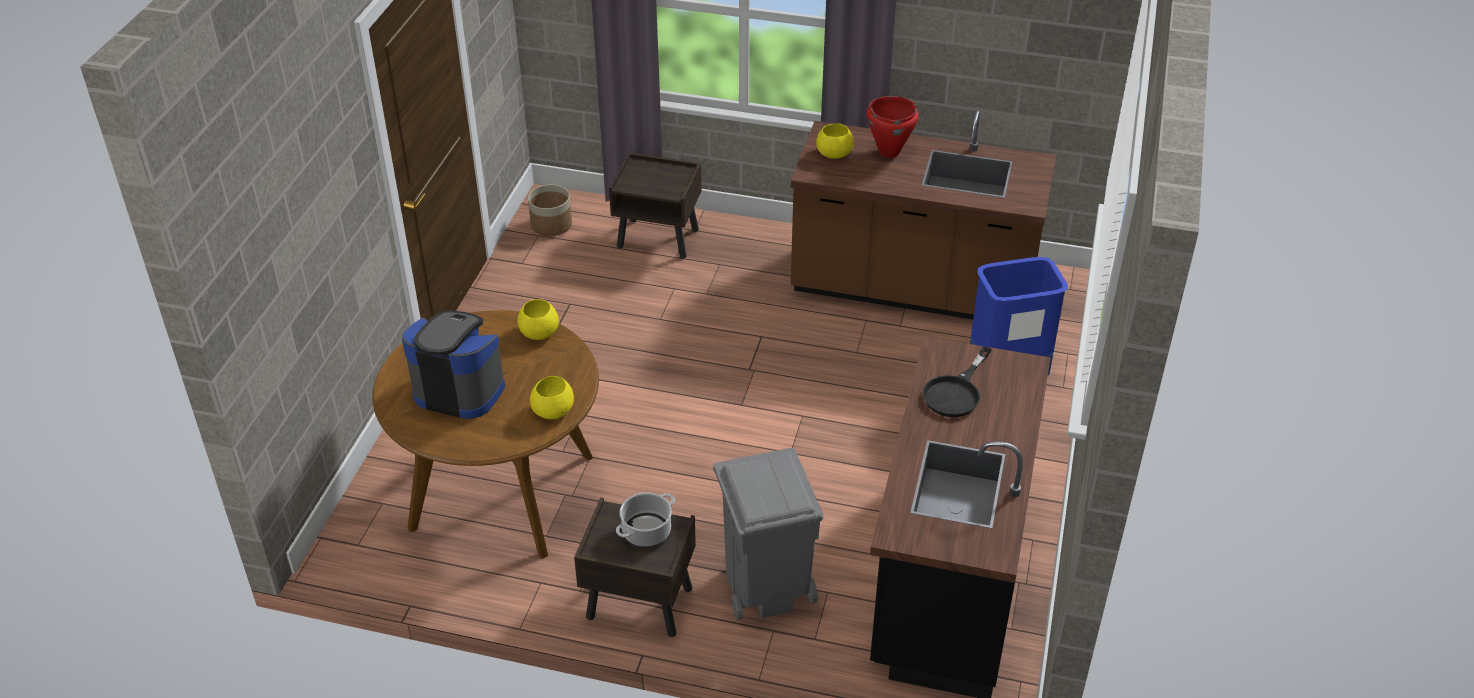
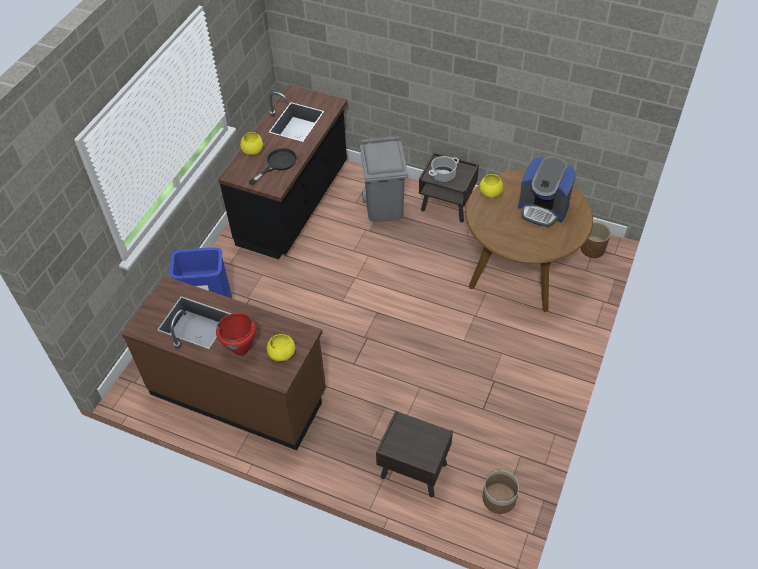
camera: 170 degrees left, 10 degrees up
yellow bowl [518,299,559,340] -> yellow bowl moved to [240,132,263,155]
none -> brown planter [580,222,611,259]

